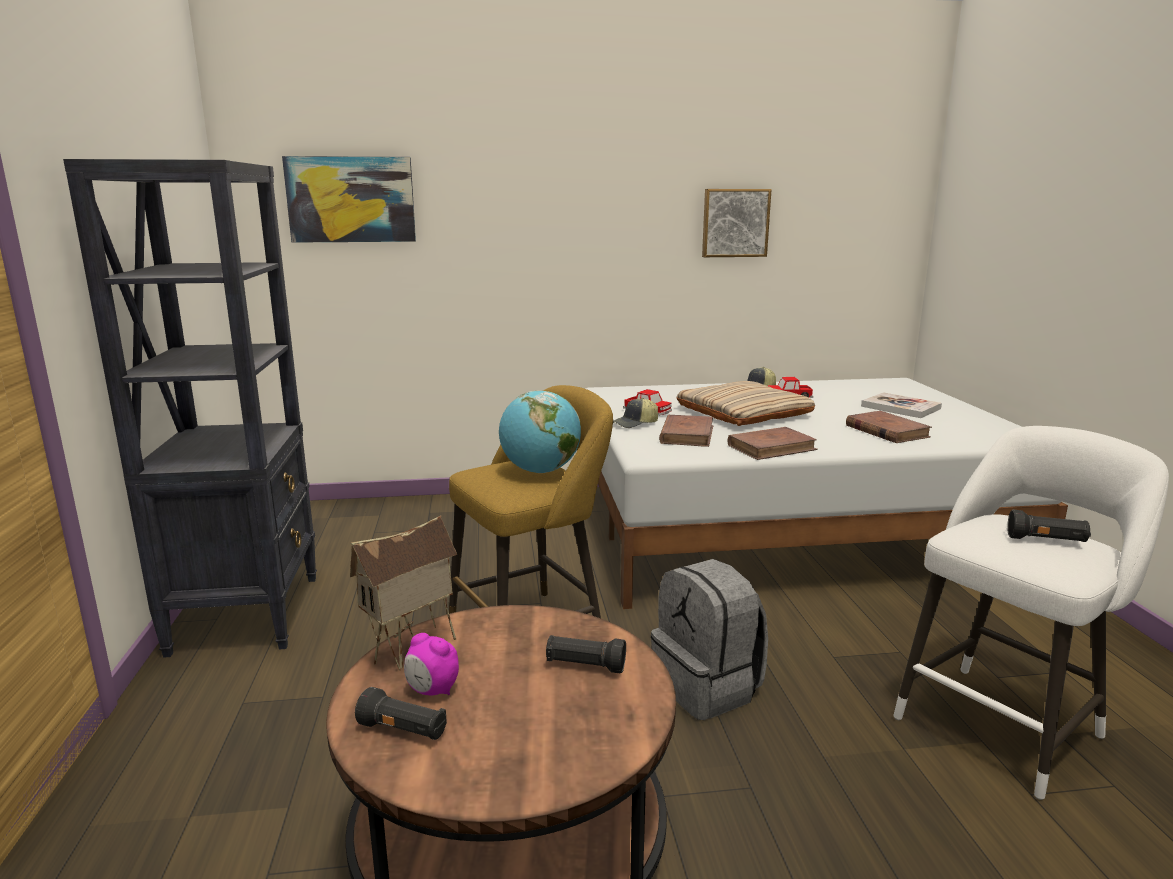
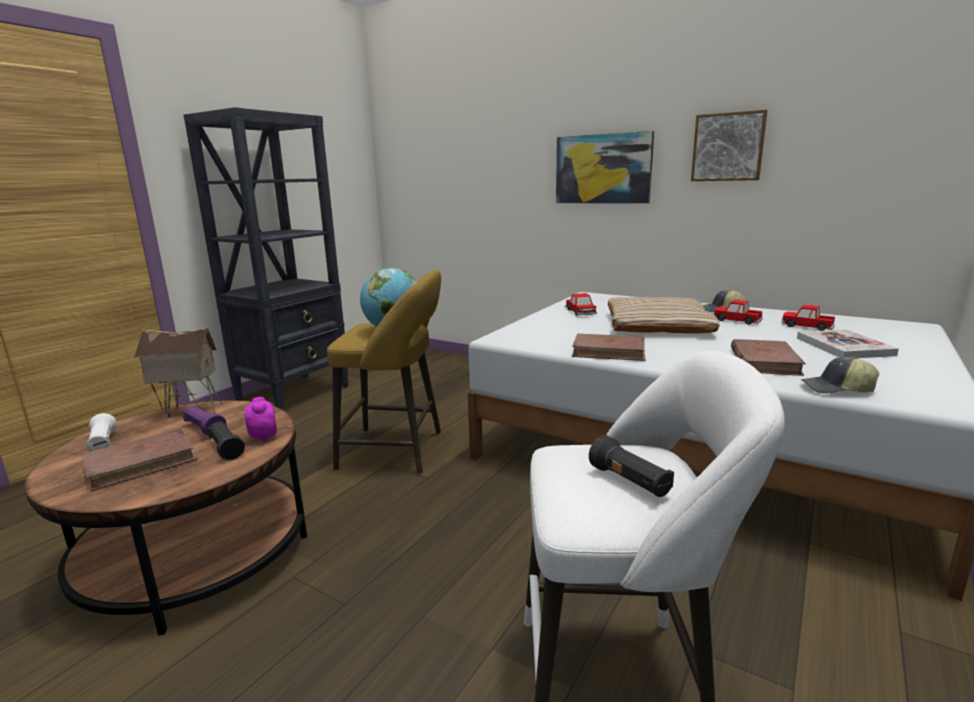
camera: 40 degrees right, 0 degrees up
picture [282,156,416,243] -> picture moved to [556,131,654,204]
black flashlight [355,687,447,740] -> white flashlight [87,413,117,451]
alarm clock [404,633,459,695] -> alarm clock moved to [245,397,277,442]
cap [613,398,658,428] -> cap moved to [801,357,879,393]
grey backpack [651,559,768,720] -> none
brown book [659,415,713,447] -> brown book moved to [82,428,198,491]
none -> purple flashlight [182,406,227,436]
none -> toy car [781,304,835,331]

